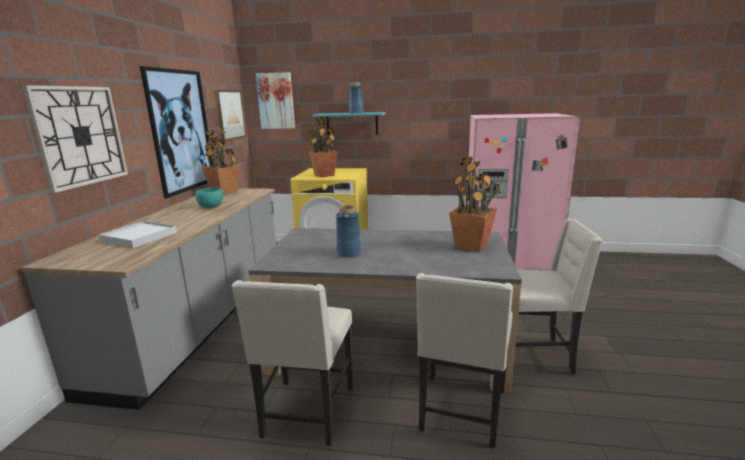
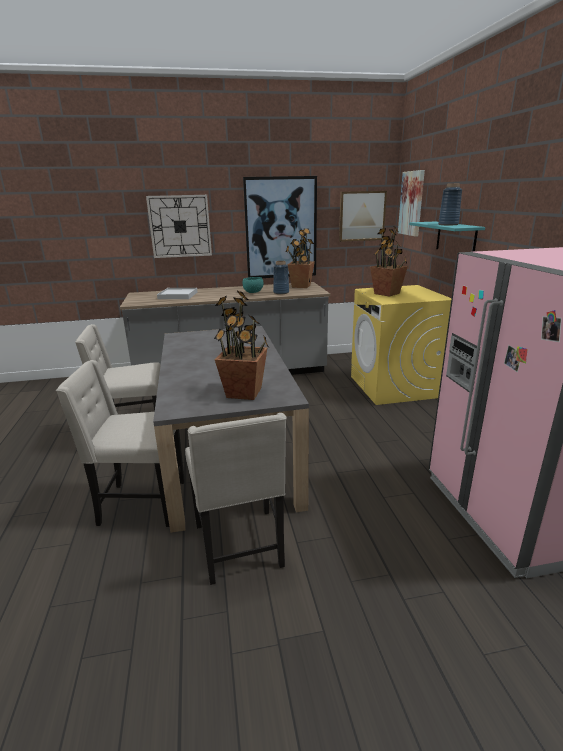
camera: 70 degrees right, 5 degrees up
blue vase [336,205,361,257] -> blue vase moved to [273,261,289,294]

